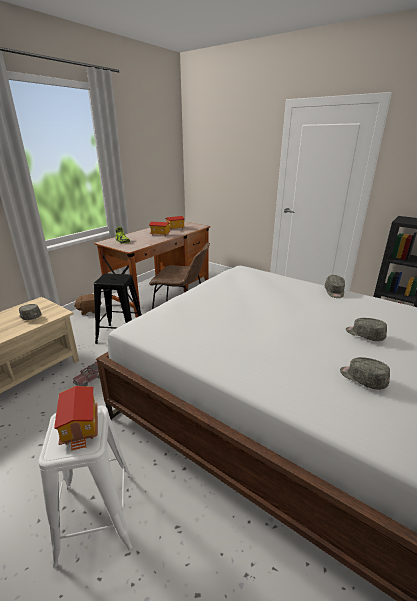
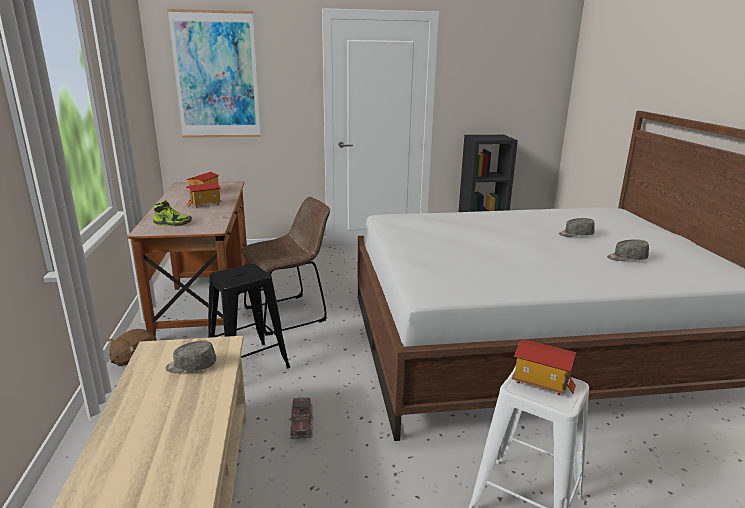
camera: 45 degrees left, 5 degrees down
grey cap [325,275,345,298] -> none
none -> picture [167,9,261,138]

